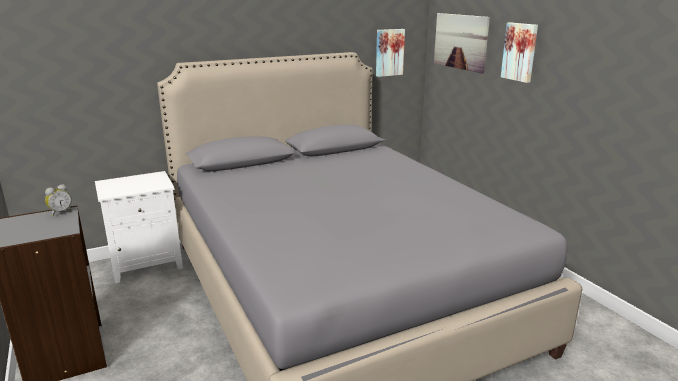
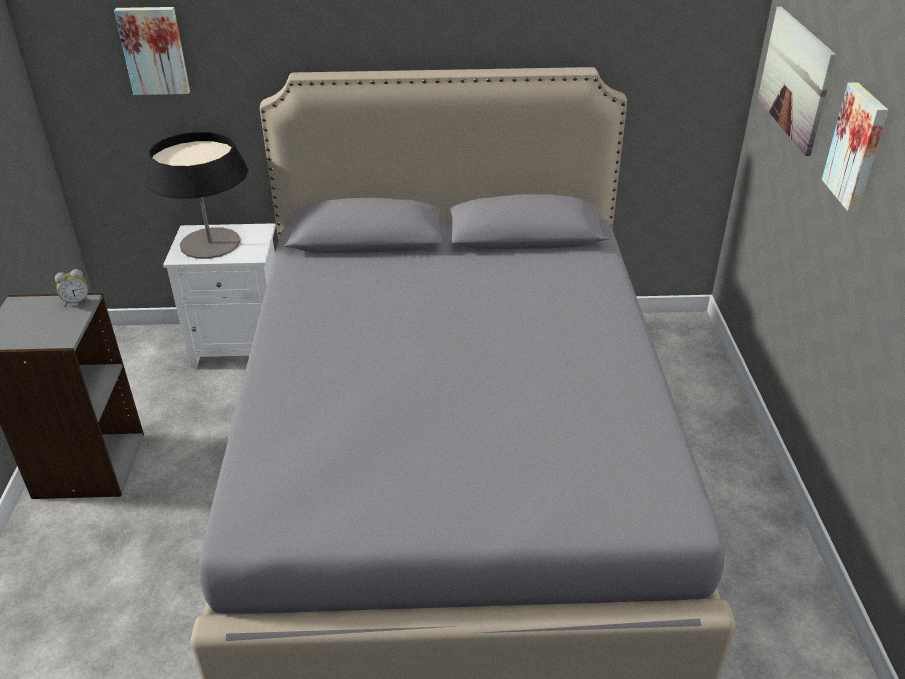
camera: 25 degrees right, 15 degrees up
picture [376,29,405,77] -> picture moved to [114,7,190,95]
none -> table lamp [144,132,248,259]

